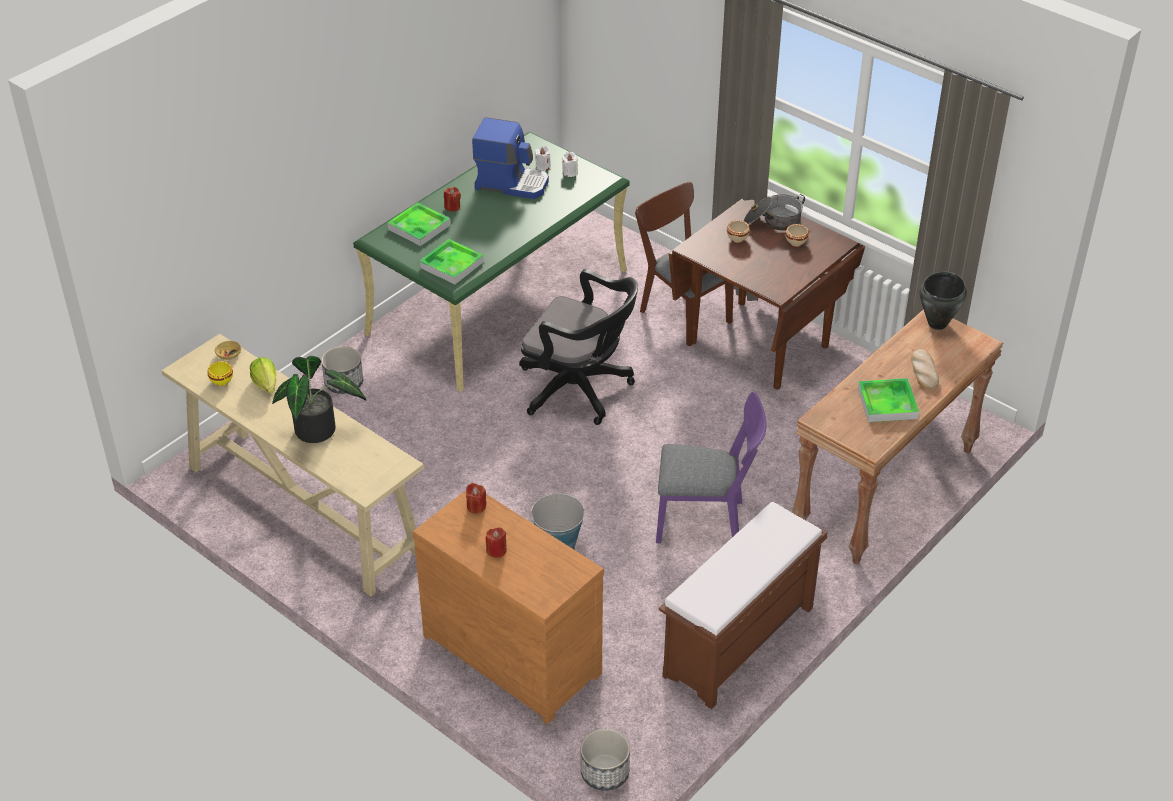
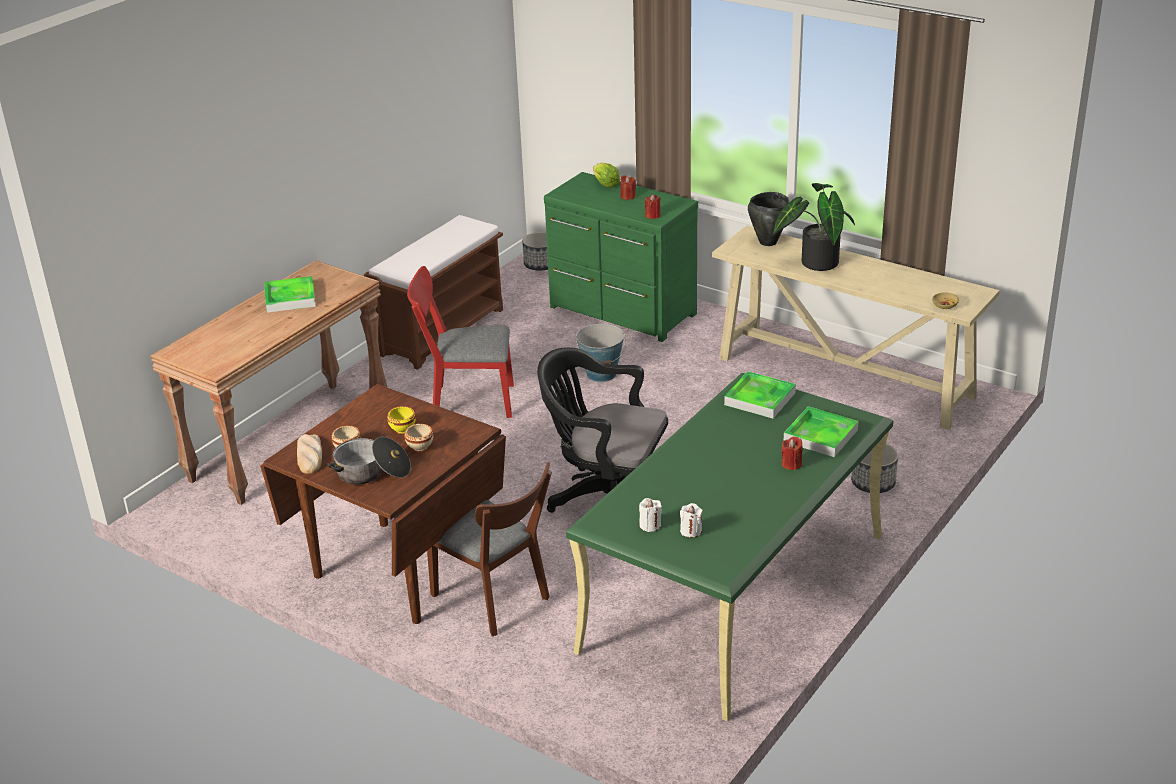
camera: 175 degrees right, 10 degrees down
yellow bowl [207,361,233,386] -> yellow bowl moved to [387,406,416,434]
lettuce [250,357,276,393] -> lettuce moved to [593,163,620,188]
brown dresser [412,490,604,724] -> green dresser [544,172,698,342]
coffee machine [472,117,549,199] -> none
purple chair [656,392,766,544] -> red chair [407,266,514,418]
bread [911,349,939,389] -> bread moved to [297,434,322,474]
black cooking pot [920,272,967,330] -> black cooking pot moved to [748,192,789,246]

